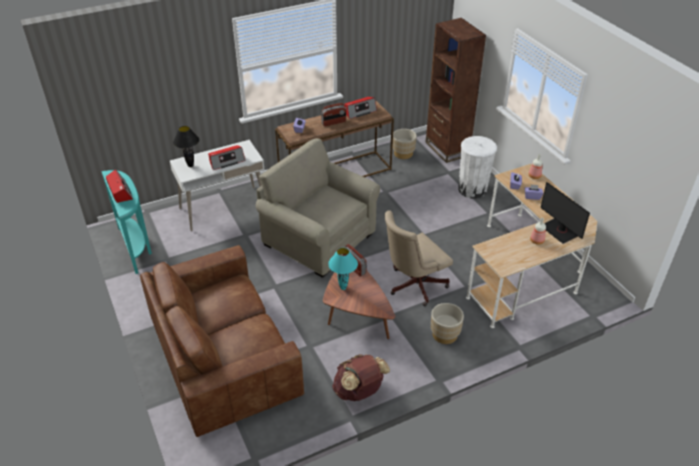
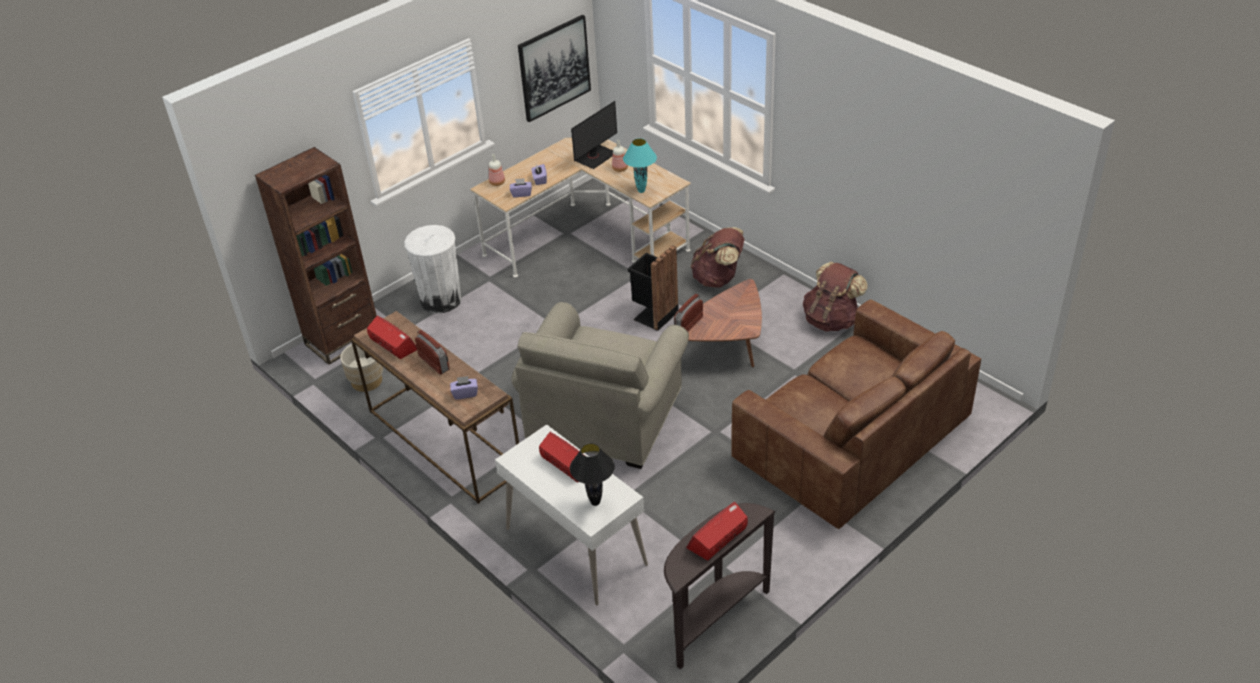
camera: 105 degrees left, 0 degrees up
turquoise console table [101,170,152,274] -> brown console table [664,503,776,669]
turquoise table lamp [328,248,358,290] -> turquoise table lamp moved to [623,138,657,193]
beige office chair [385,210,453,306] -> black trash can [628,245,679,331]
beige planter [431,303,464,344] -> brown backpack [690,227,744,287]
none -> picture [518,15,591,122]

